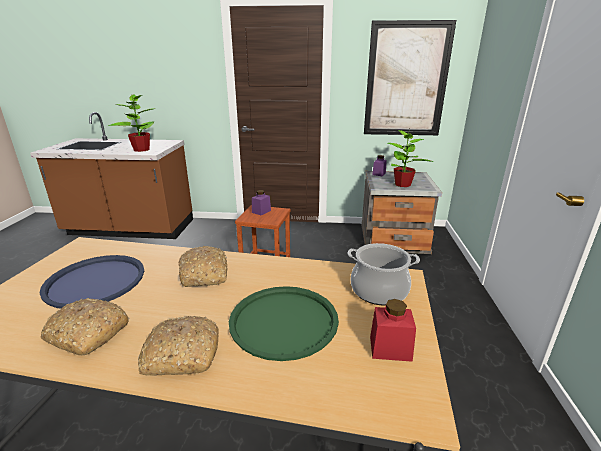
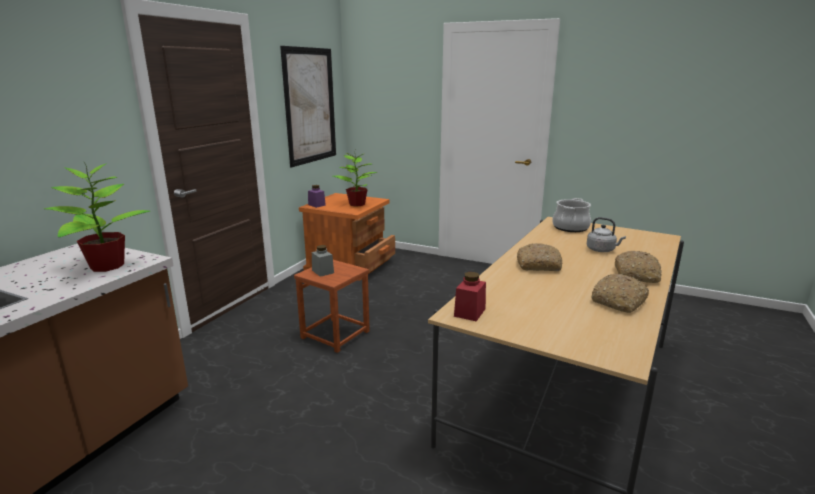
camera: 70 degrees left, 5 degrees down
blue tray [39,255,144,309] -> none
green tray [229,286,339,361] -> grey kettle [587,217,626,252]
purple jar [252,190,271,215] -> grey jar [312,245,334,277]
grey nightstand [361,171,442,254] -> orange nightstand [299,193,395,281]
red jar [370,299,416,362] -> red jar moved to [454,272,486,321]

